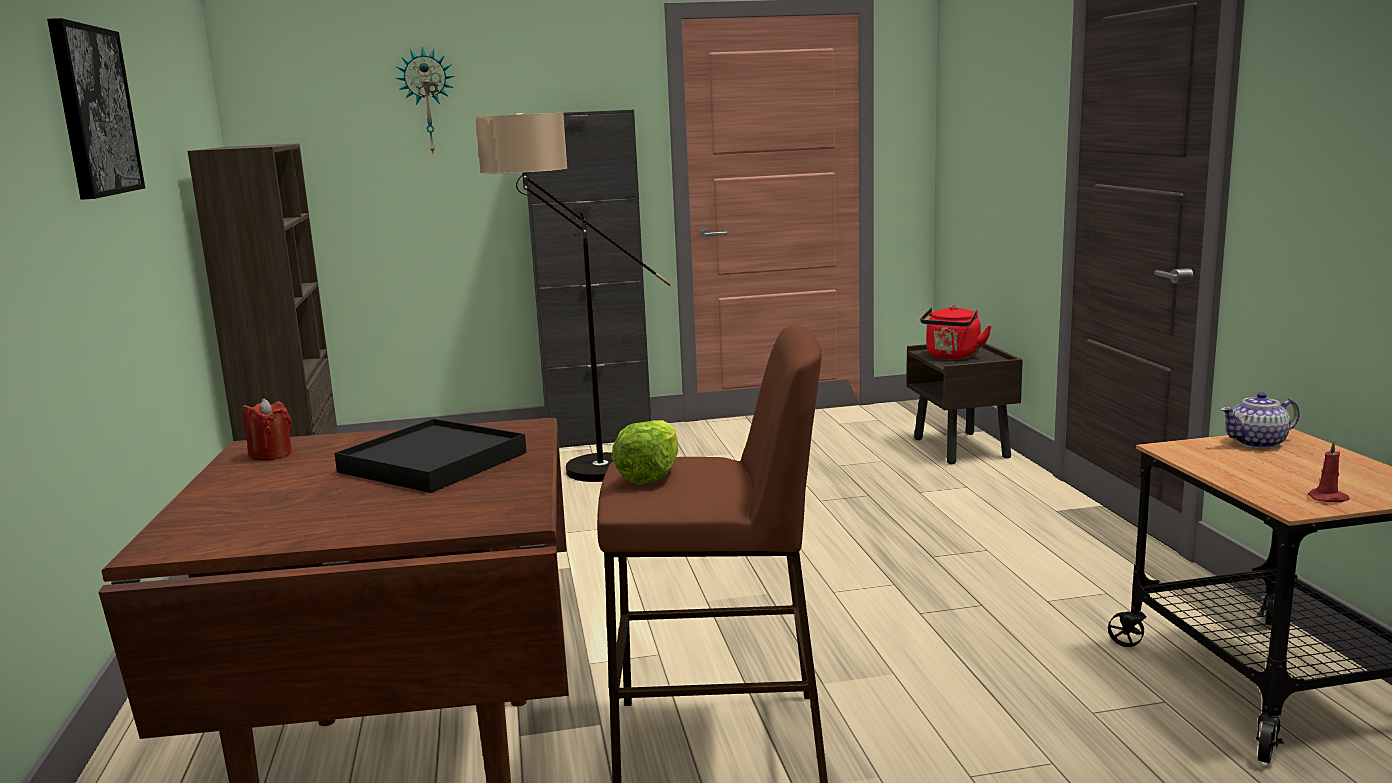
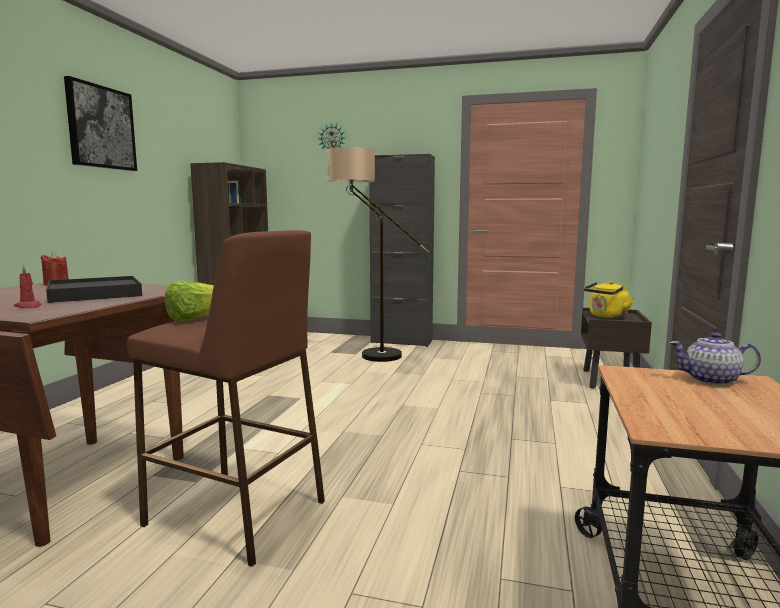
camera: 25 degrees right, 5 degrees down
red kettle [920,305,992,360] -> yellow kettle [584,281,634,318]
red candle [1308,440,1350,502] -> red candle moved to [14,264,41,308]

